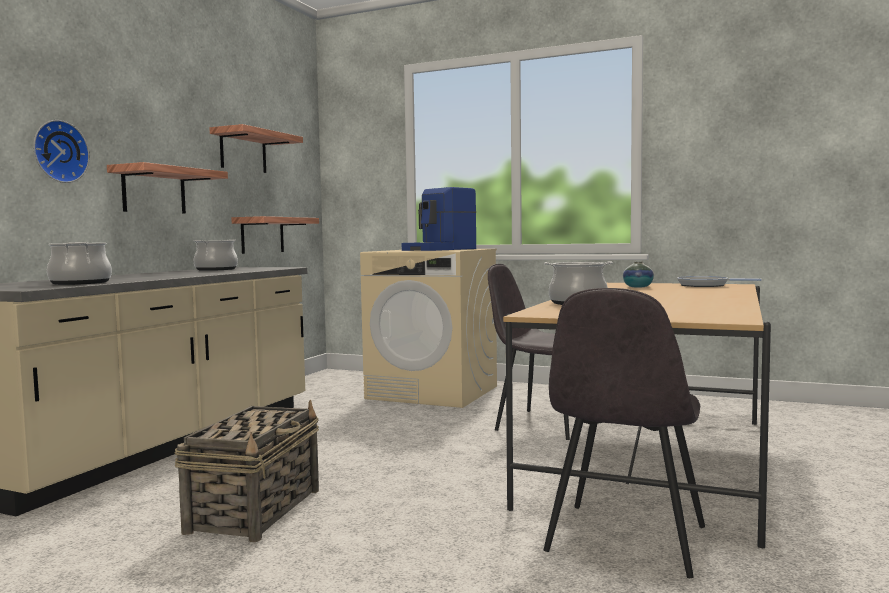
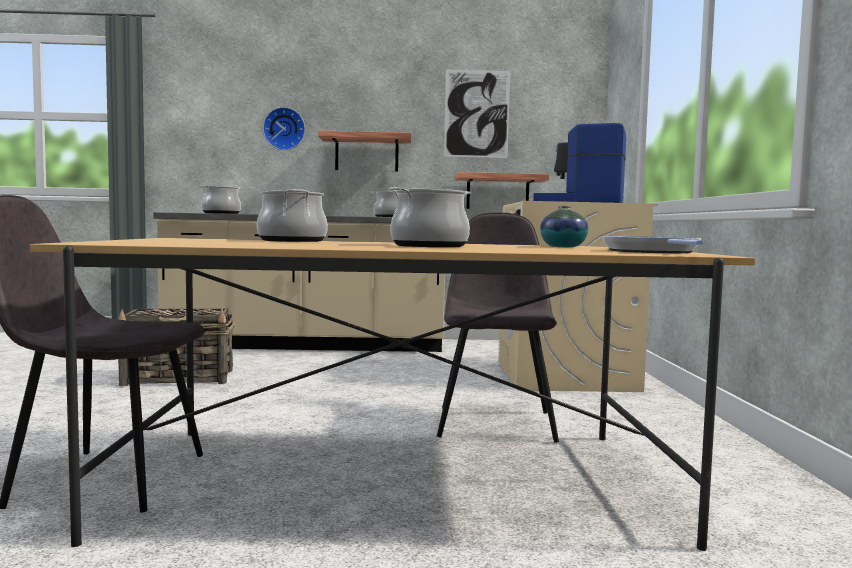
camera: 65 degrees right, 0 degrees up
shelf [209,124,303,173] -> picture [444,69,510,158]
none -> cooking pot [388,187,472,247]

